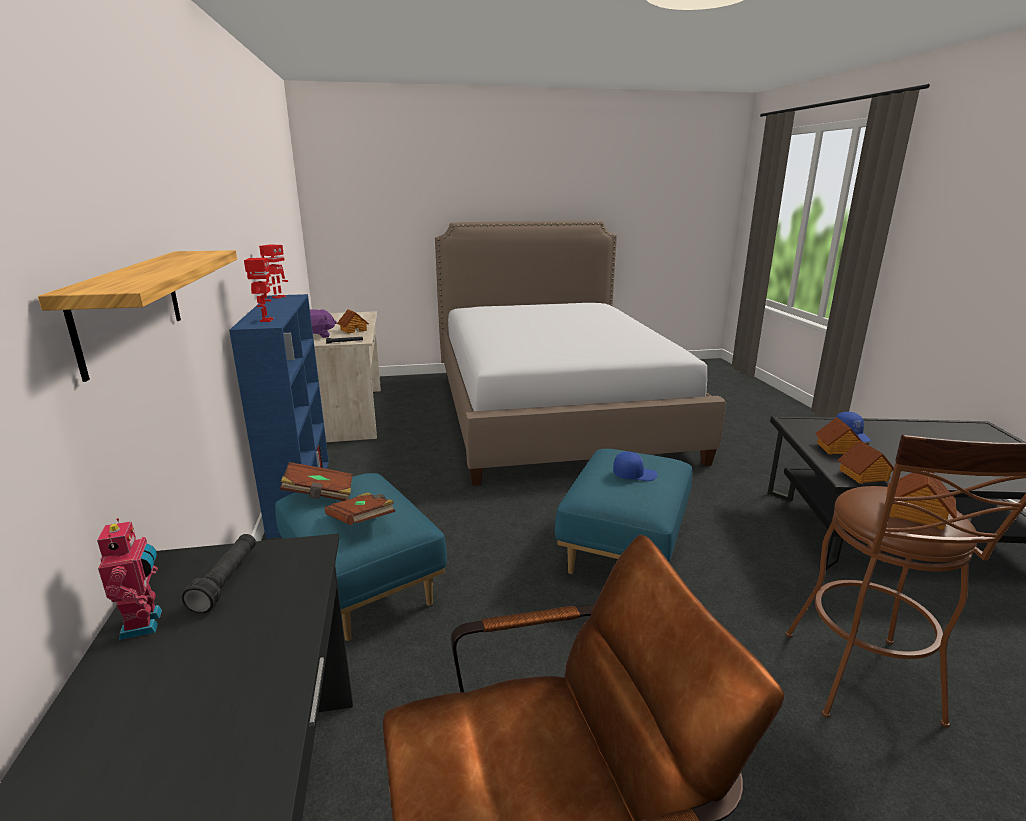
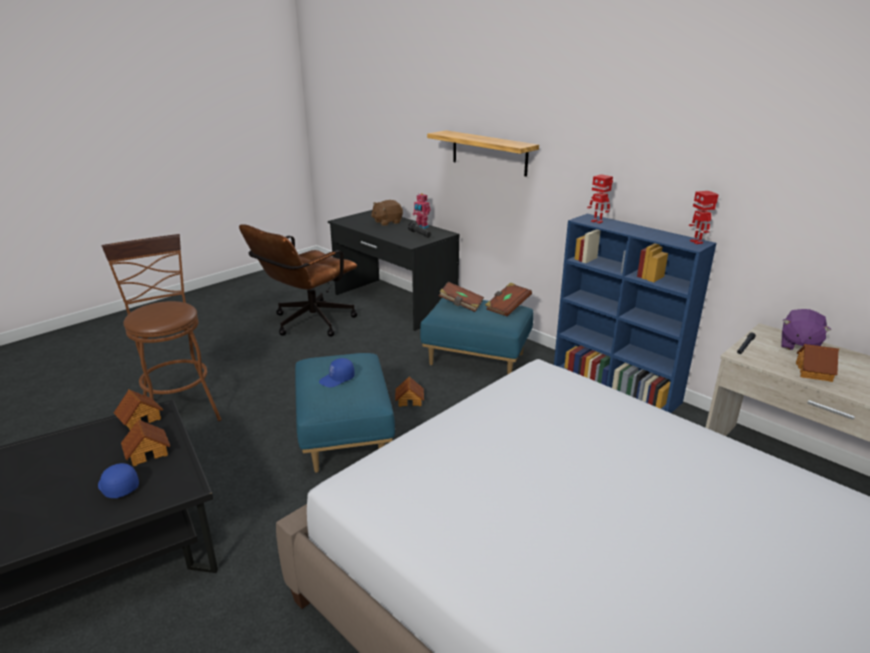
camera: 145 degrees right, 5 degrees up
toy house [886,472,957,530] -> toy house moved to [395,376,424,407]
none -> brown plush toy [371,200,403,226]

